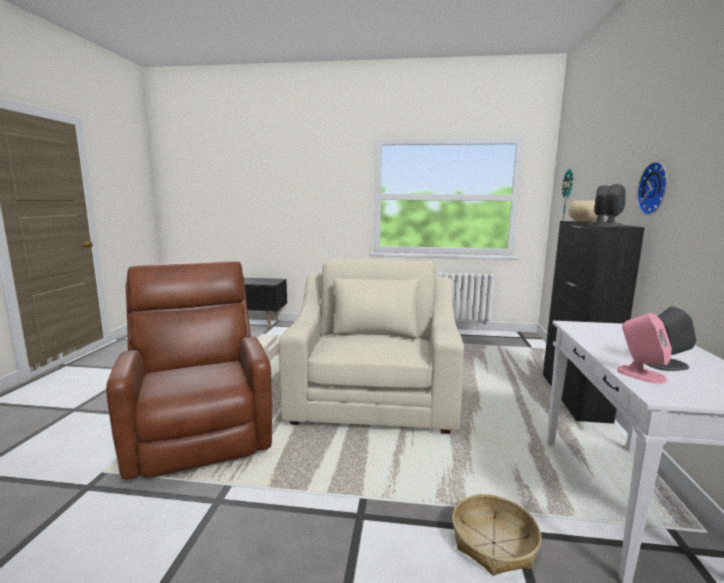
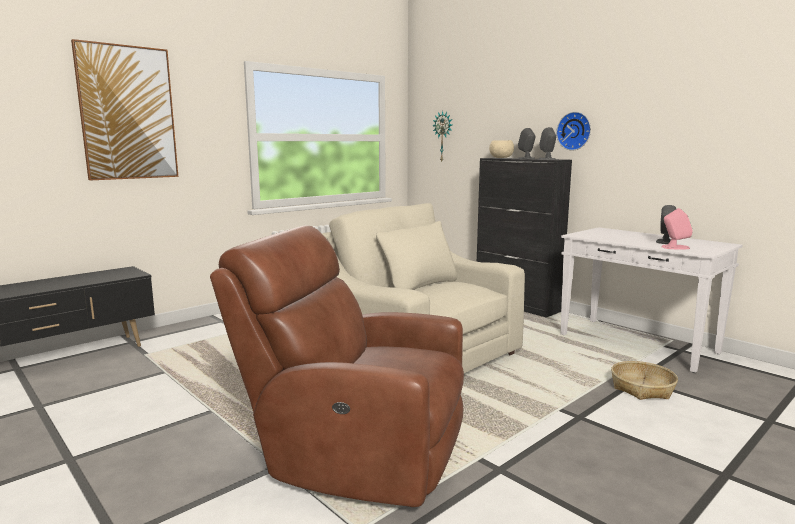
camera: 50 degrees left, 0 degrees up
none -> picture [71,39,178,180]

